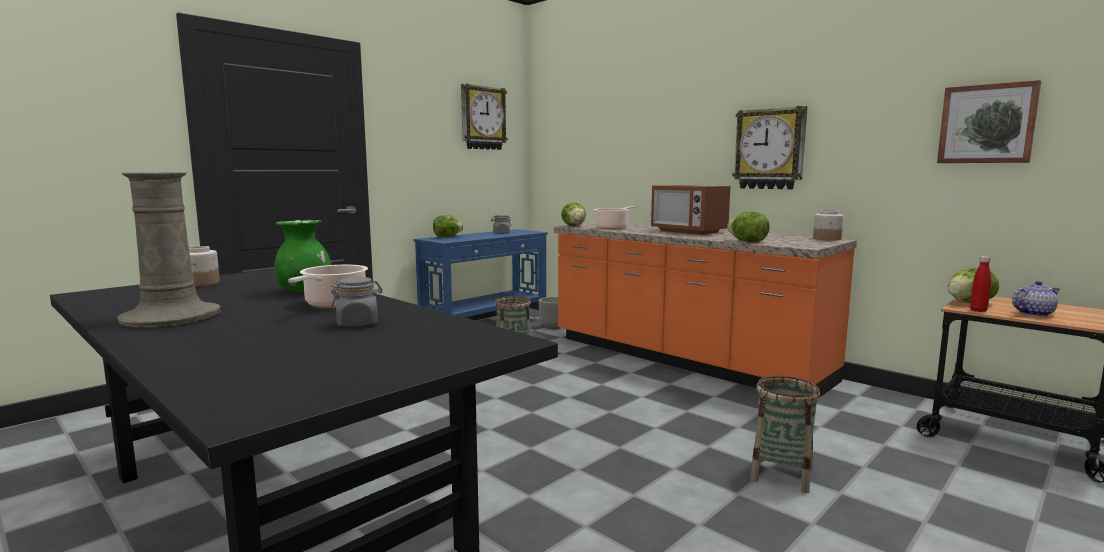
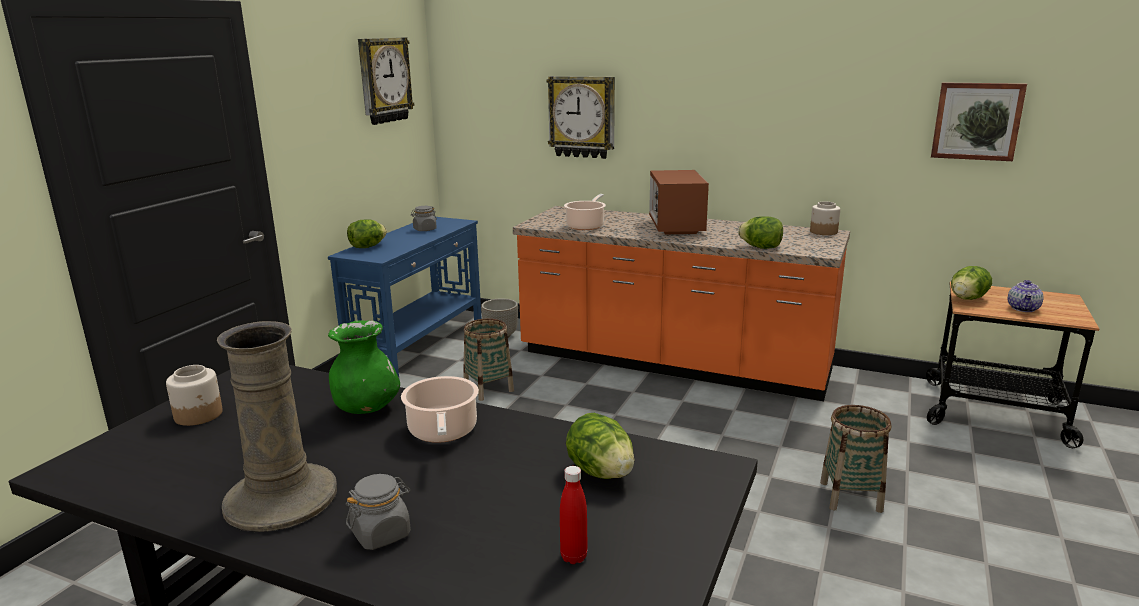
camera: 20 degrees left, 10 degrees up
grey jar [331,277,383,327] -> grey jar moved to [346,474,411,550]
lettuce [561,202,586,226] -> lettuce moved to [566,412,634,479]
microwave [651,185,731,235] -> microwave turned 60 degrees clockwise [649,170,709,234]
wall clock [733,106,807,190] -> wall clock moved to [546,76,615,159]
red bottle [970,256,991,312] -> red bottle moved to [560,466,588,564]
teapot [1012,281,1060,317] -> teapot turned 150 degrees clockwise [1008,280,1044,312]

